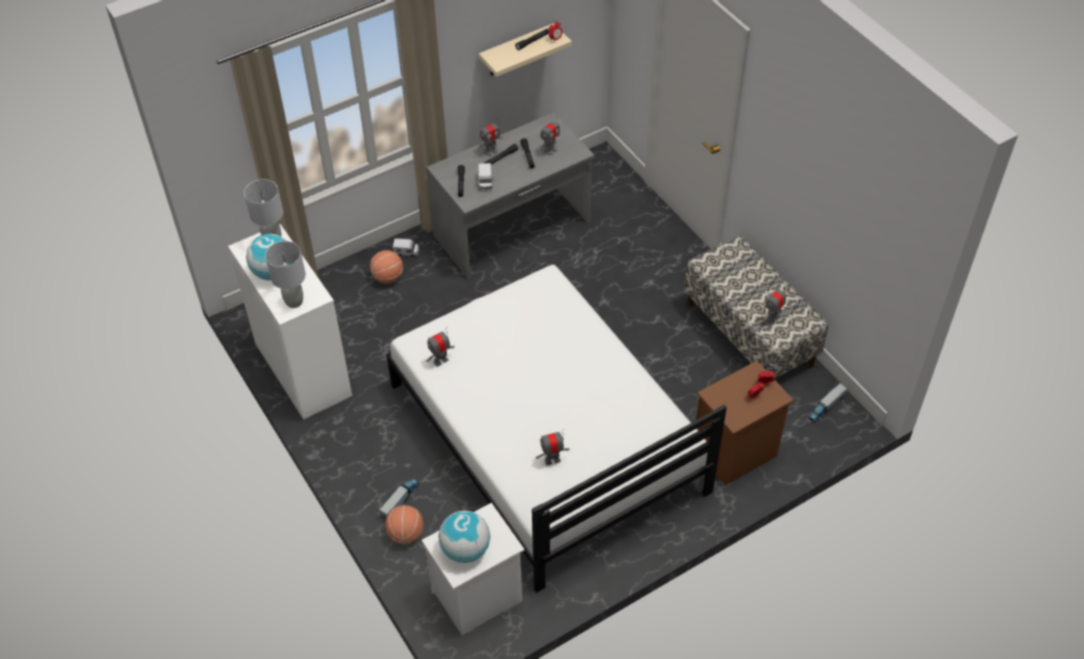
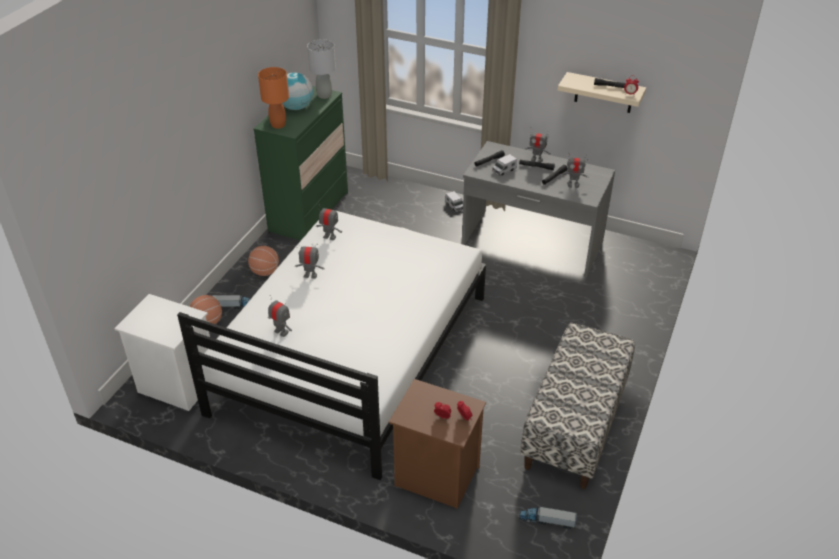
camera: 55 degrees right, 10 degrees down
white dresser [228,224,352,420] -> green dresser [253,86,348,241]
grey table lamp [265,241,306,308] -> orange table lamp [258,67,289,129]
basketball [370,250,403,284] -> basketball moved to [248,246,279,276]
globe [438,511,490,563] -> none
toy robot [765,283,786,324] -> toy robot moved to [295,244,324,278]

